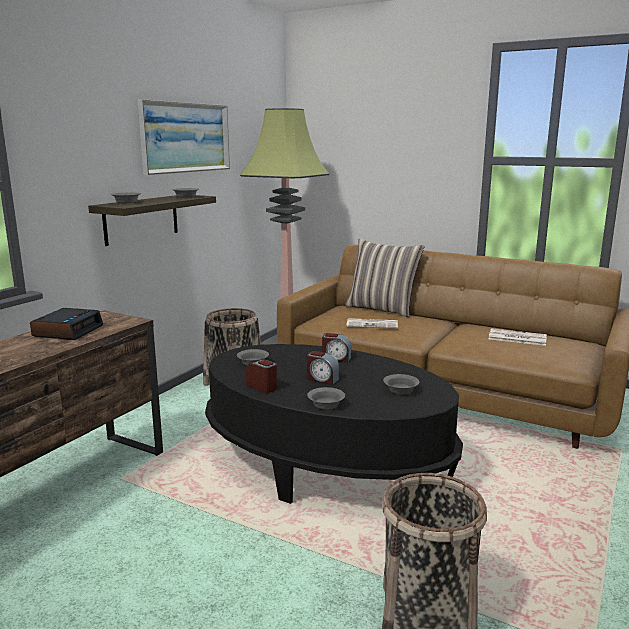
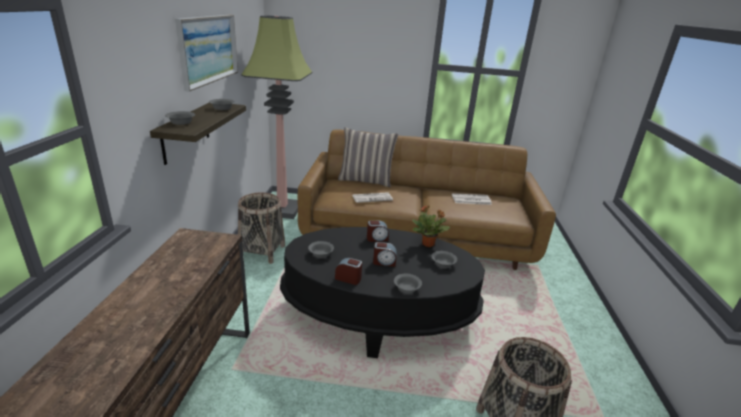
camera: 25 degrees left, 10 degrees up
alarm clock [30,308,103,340] -> none
none -> potted plant [412,205,450,247]

